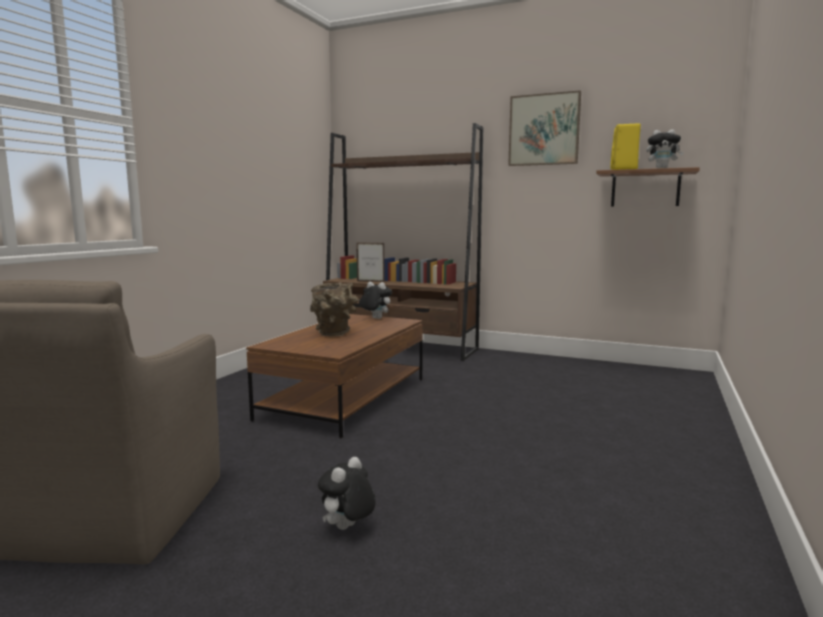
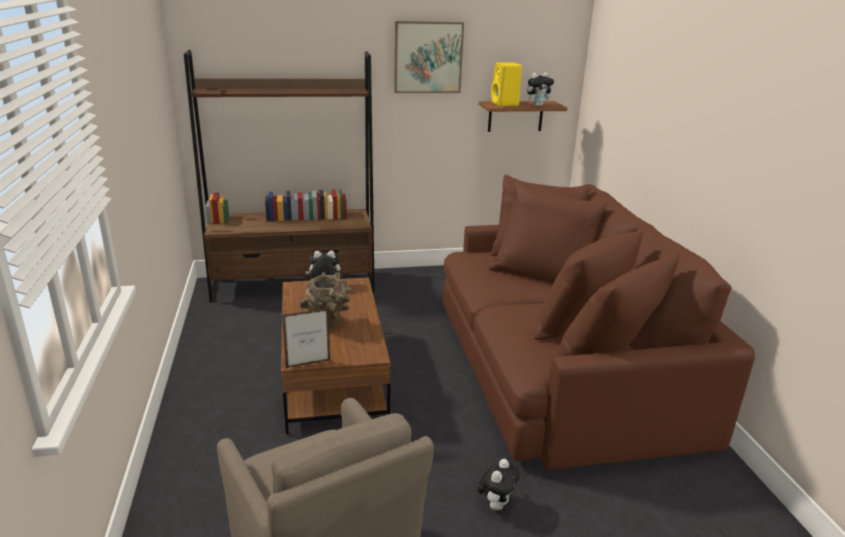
camera: 35 degrees left, 15 degrees up
plush toy [318,457,376,530] -> plush toy turned 150 degrees counterclockwise [477,459,520,510]
picture frame [356,242,385,282] -> picture frame moved to [282,308,330,368]
none -> brown sofa [443,175,755,470]

